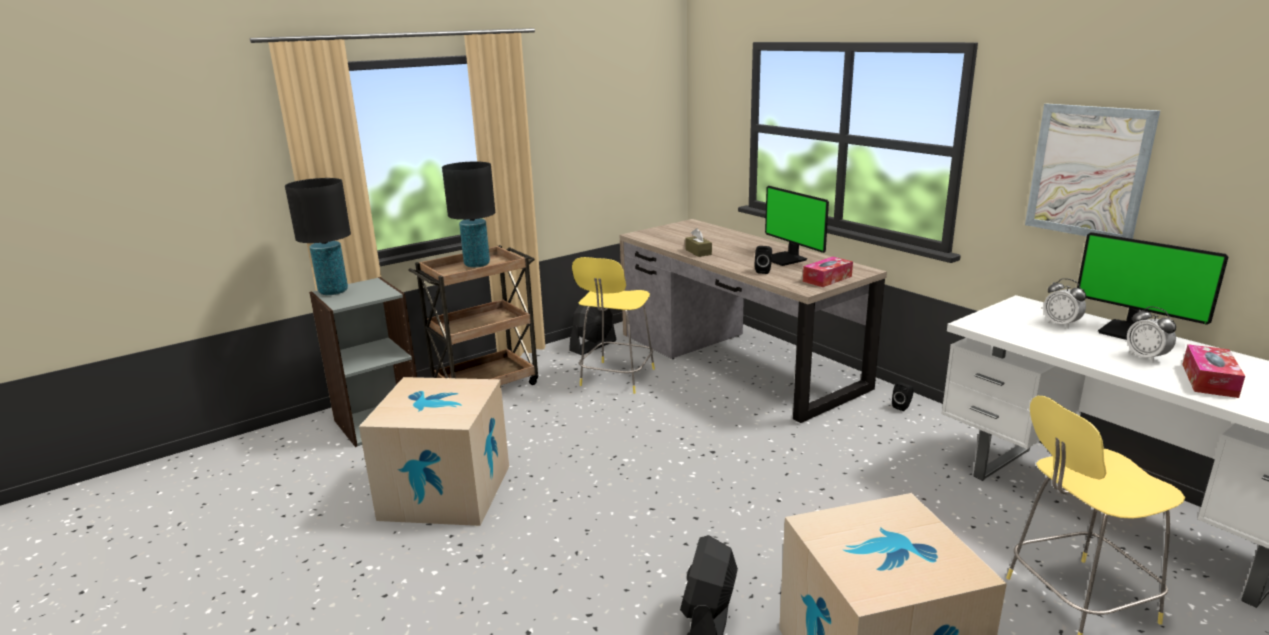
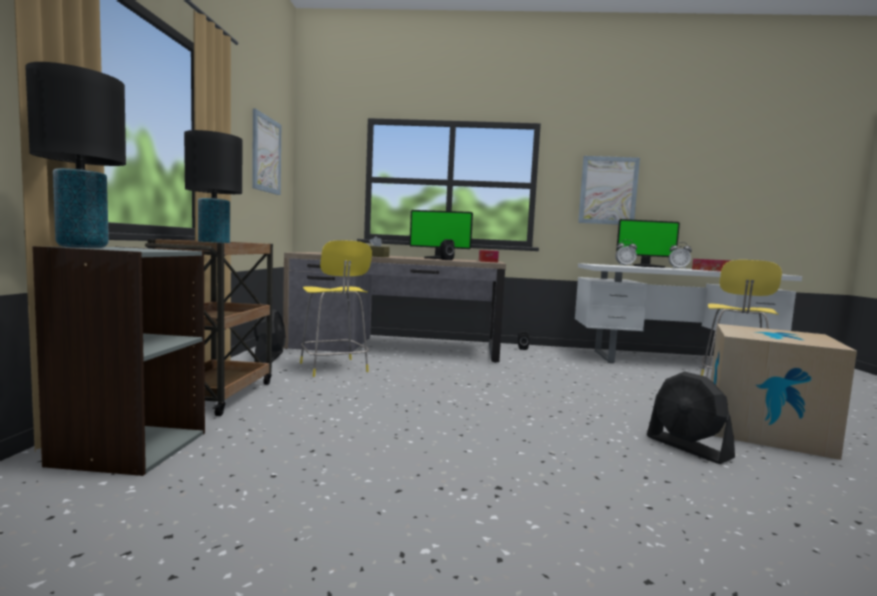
camera: 50 degrees left, 15 degrees down
cardboard box [359,377,509,526] -> none
none -> picture [252,108,281,195]

